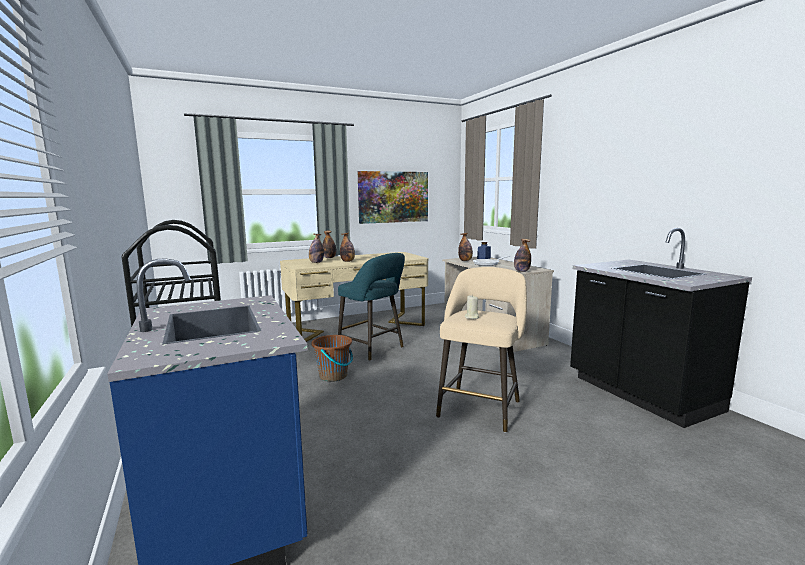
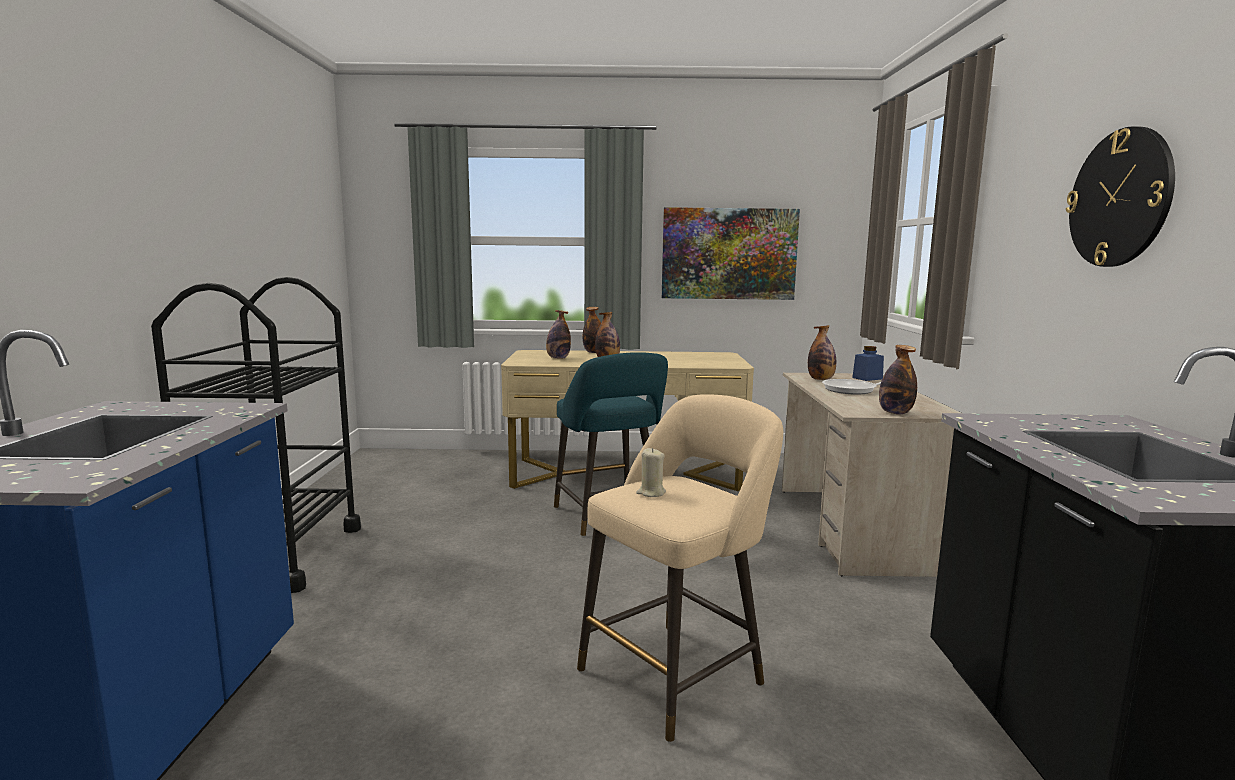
camera: 25 degrees right, 0 degrees up
brown bucket [311,335,353,382] -> none
none -> wall clock [1066,126,1175,267]

